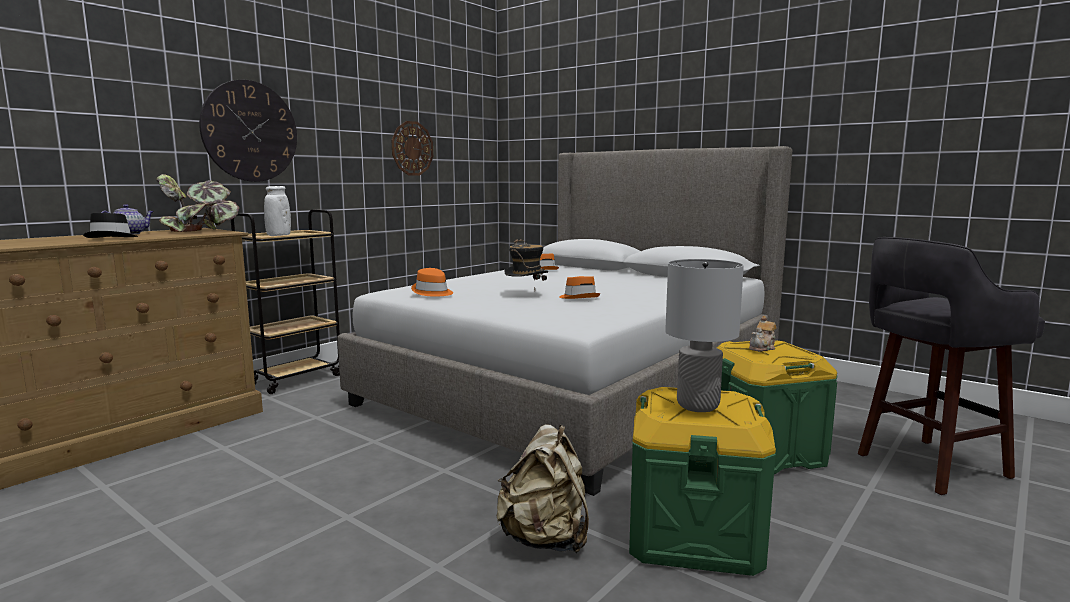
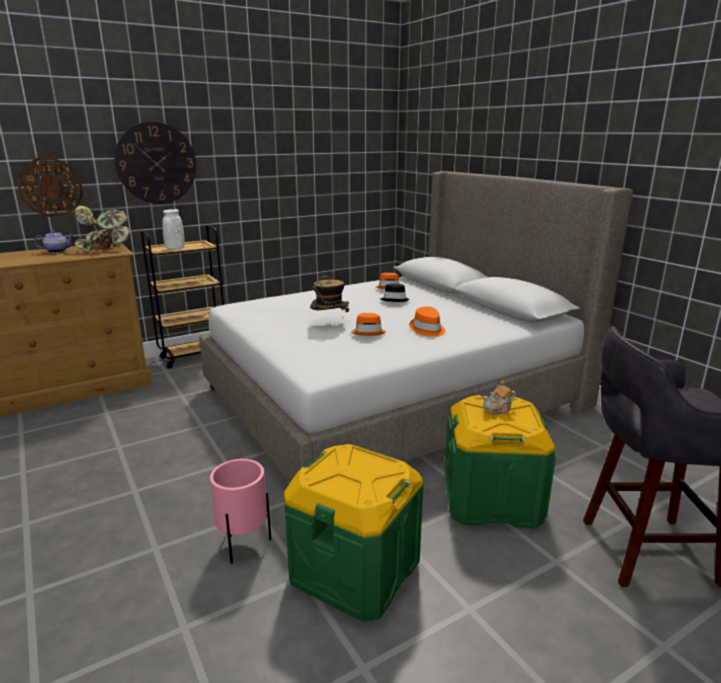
camera: 20 degrees right, 10 degrees up
black hat [83,213,138,238] -> black hat moved to [381,284,410,302]
wall clock [391,121,433,176] -> wall clock moved to [17,158,83,217]
orange hat [411,268,453,296] -> orange hat moved to [410,307,445,337]
beige backpack [496,424,589,553] -> pink planter [210,459,271,564]
grey table lamp [665,259,744,412] -> none

